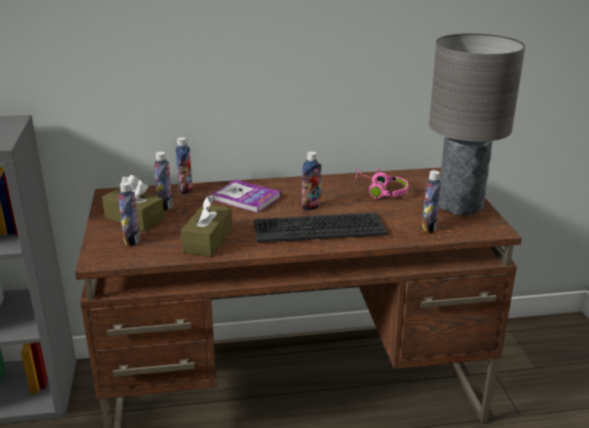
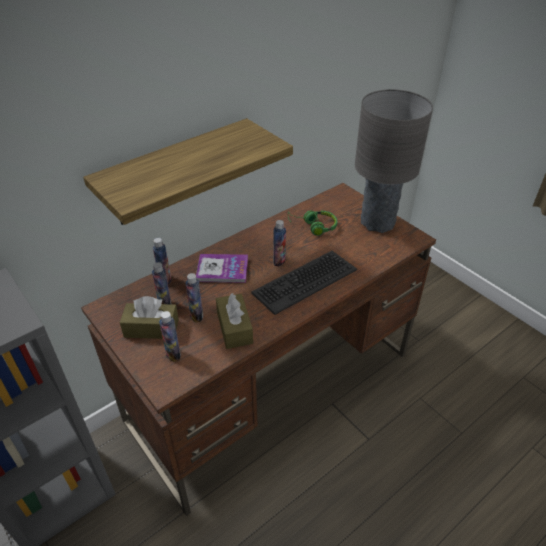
camera: 30 degrees left, 15 degrees up
pink headphones [354,168,408,198] -> green headphones [288,211,337,236]
bottle [421,170,441,233] -> bottle moved to [186,273,203,323]
none -> shelf [83,118,293,225]

